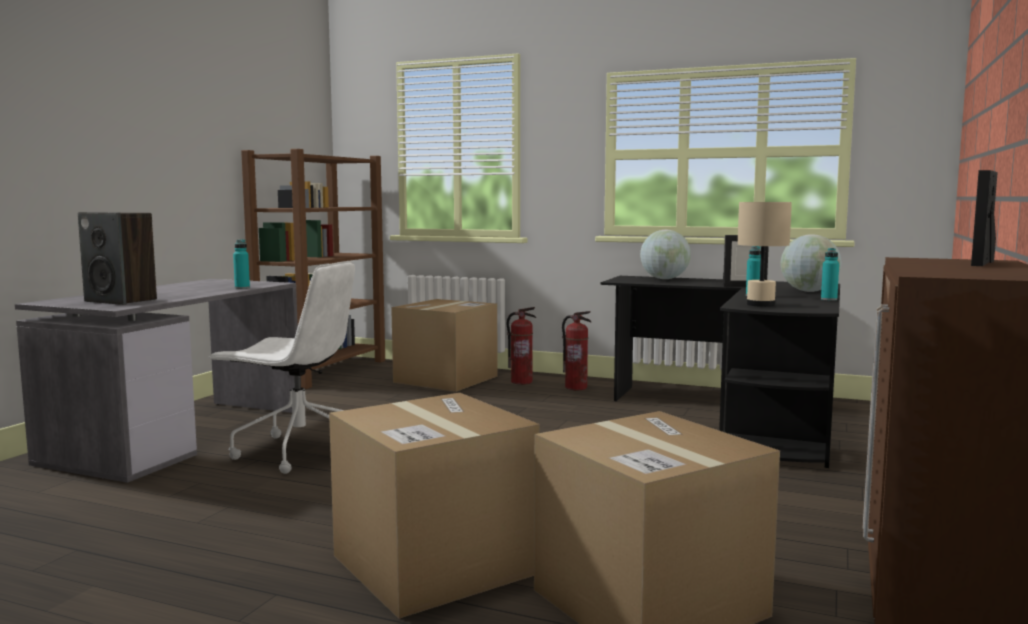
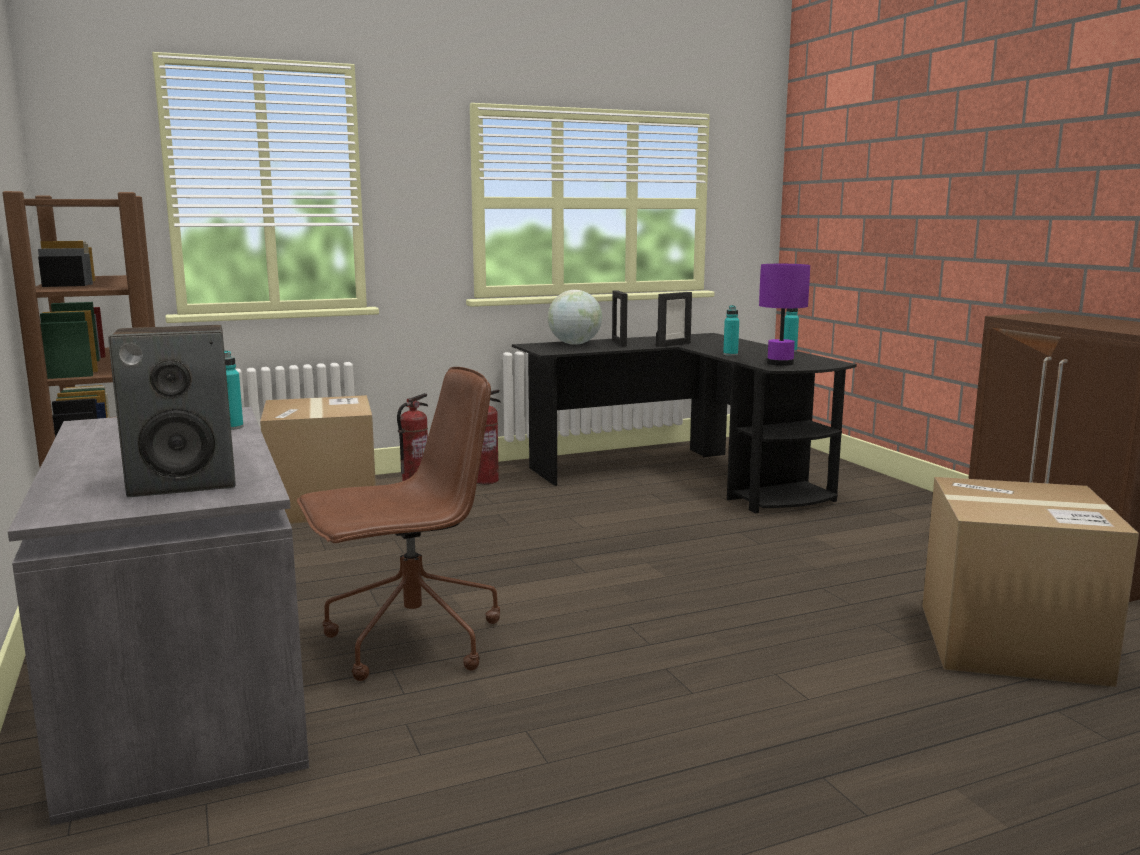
camera: 45 degrees left, 5 degrees up
white office chair [208,261,355,474] -> brown office chair [297,367,500,681]
cardboard box [329,393,540,619] -> none
beige table lamp [738,202,792,307] -> purple table lamp [759,264,810,366]
globe [780,234,841,292] -> none
picture frame [971,170,998,266] -> picture frame moved to [612,290,627,346]

